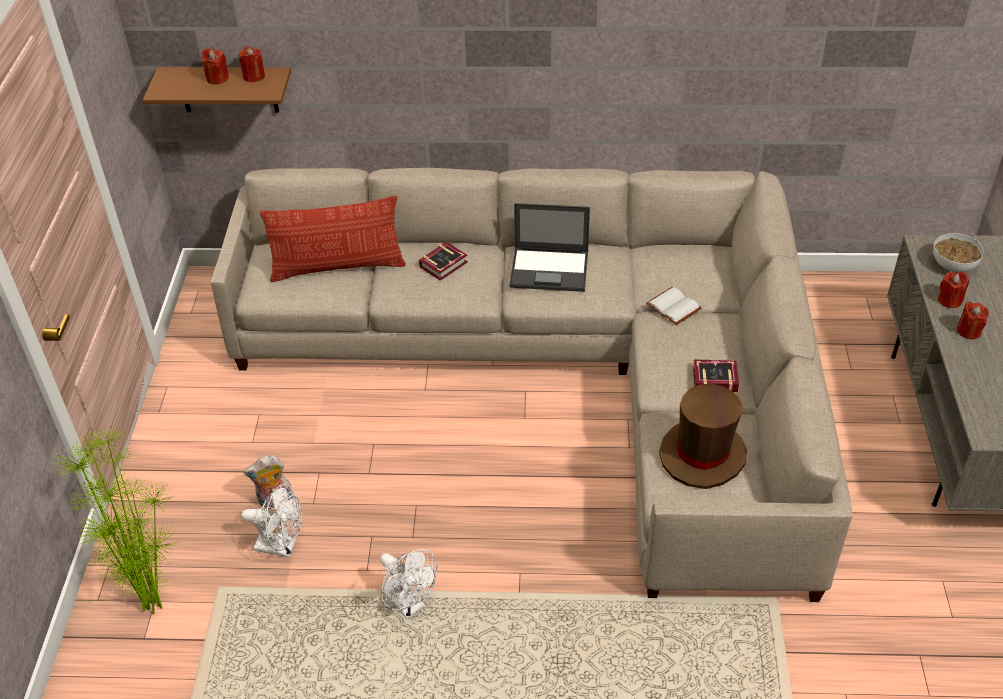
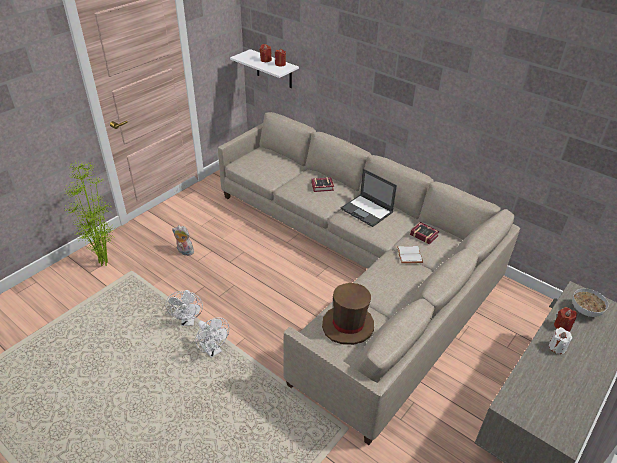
camera: 35 degrees right, 5 degrees down
brown shelf [143,67,291,112] -> white shelf [230,49,299,88]
white fan [242,484,302,557] -> white fan moved to [195,317,229,358]
pillow [260,196,406,282] -> none
book [693,360,739,392] -> book moved to [410,222,440,245]
red candle [957,302,989,339] -> white candle [549,327,572,354]

